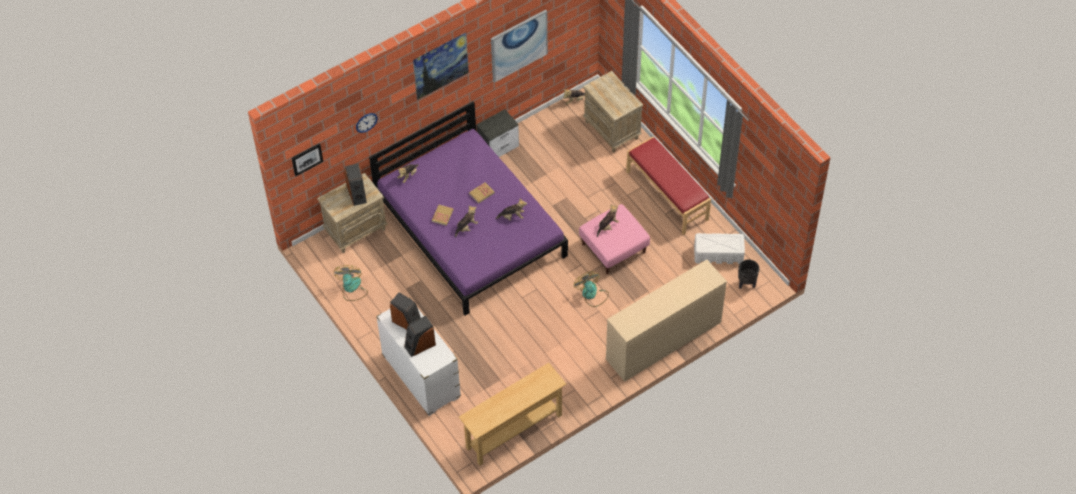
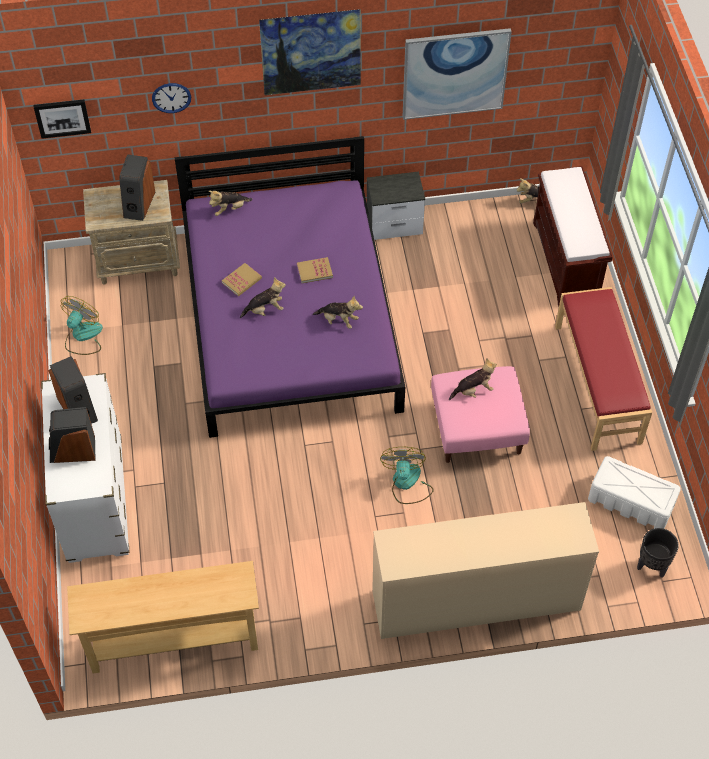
camera: 25 degrees right, 0 degrees up
beige nightstand [582,71,643,153] -> brown bench [533,166,612,307]

